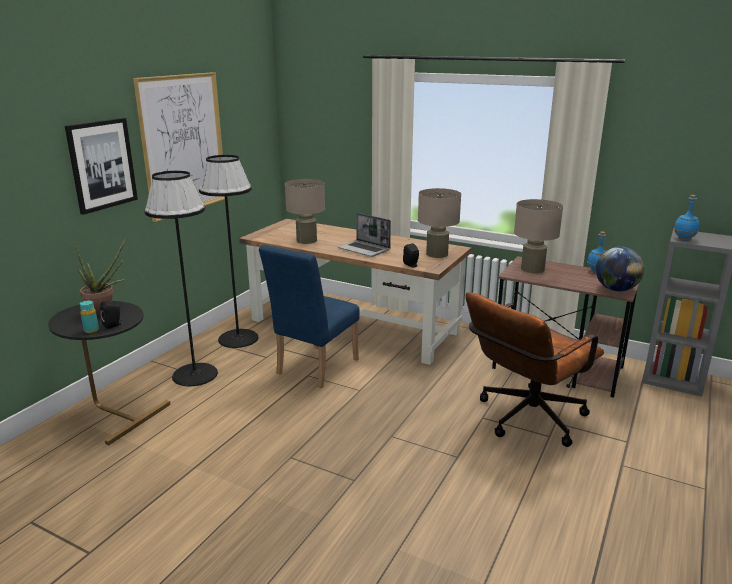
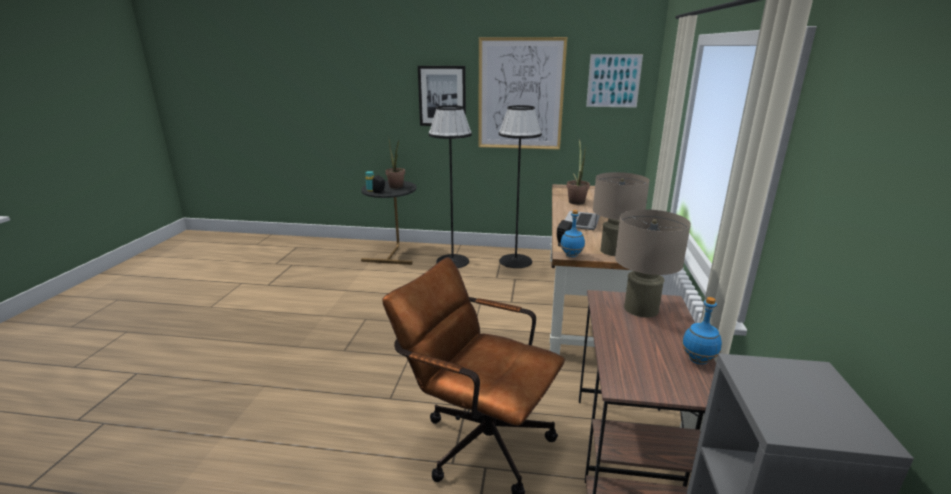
camera: 70 degrees right, 0 degrees up
blue chair [259,244,360,388] -> none
beige table lamp [285,179,325,244] -> potted plant [566,139,590,205]
globe [596,247,644,292] -> none
blue bottle [674,195,700,241] -> blue bottle moved to [560,210,585,257]
none -> picture [586,54,643,108]

